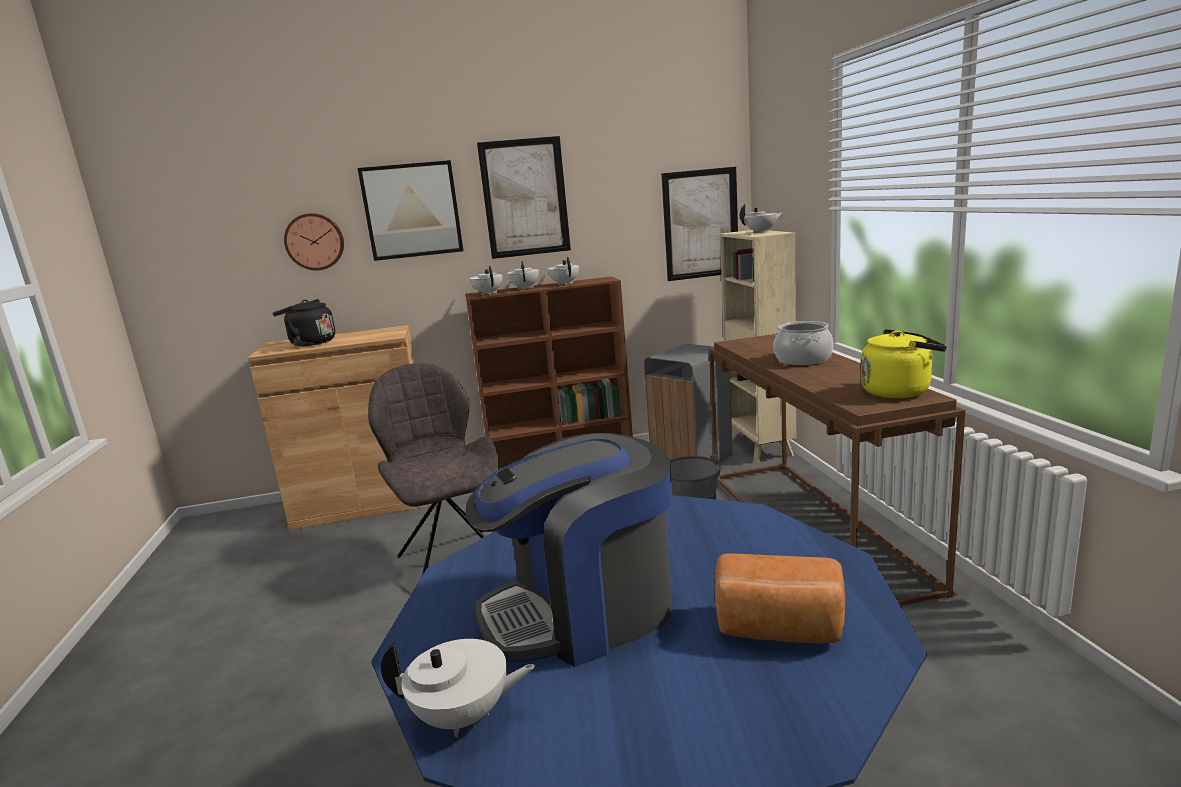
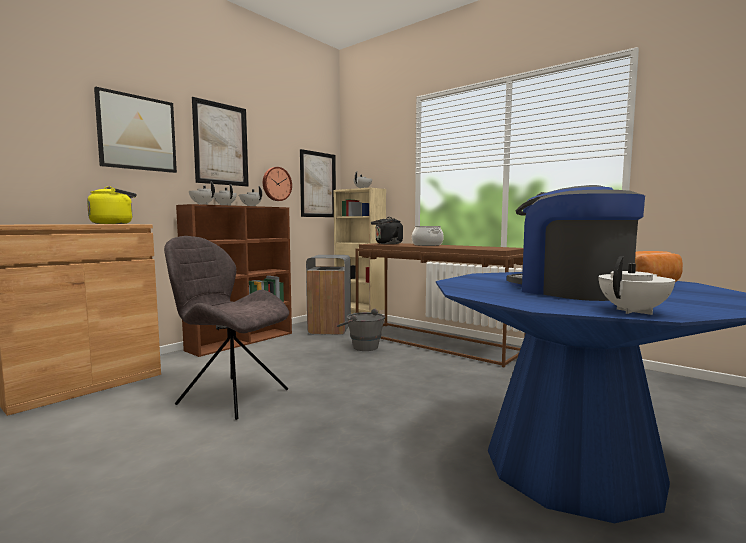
camera: 40 degrees left, 10 degrees down
black kettle [272,299,335,346] -> black kettle moved to [371,217,403,244]
wall clock [284,213,344,270] -> wall clock moved to [263,167,292,201]
coffee machine [465,433,672,667] -> coffee machine turned 120 degrees clockwise [507,185,645,301]
yellow kettle [861,329,947,398] -> yellow kettle moved to [87,186,136,224]

